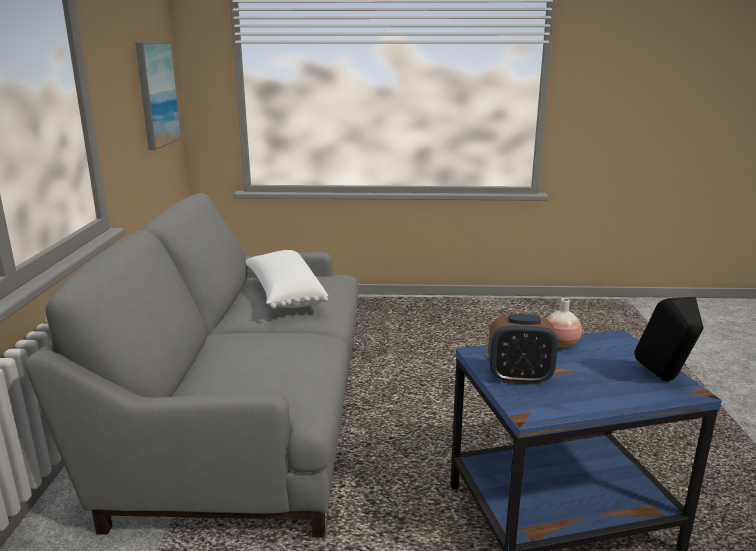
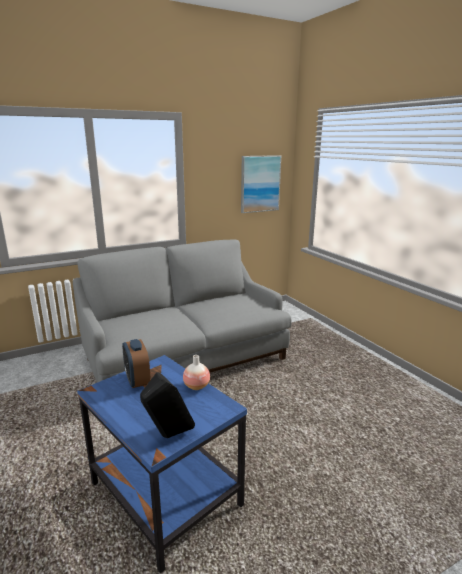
camera: 60 degrees right, 0 degrees up
white pillow [246,250,328,309] -> none

